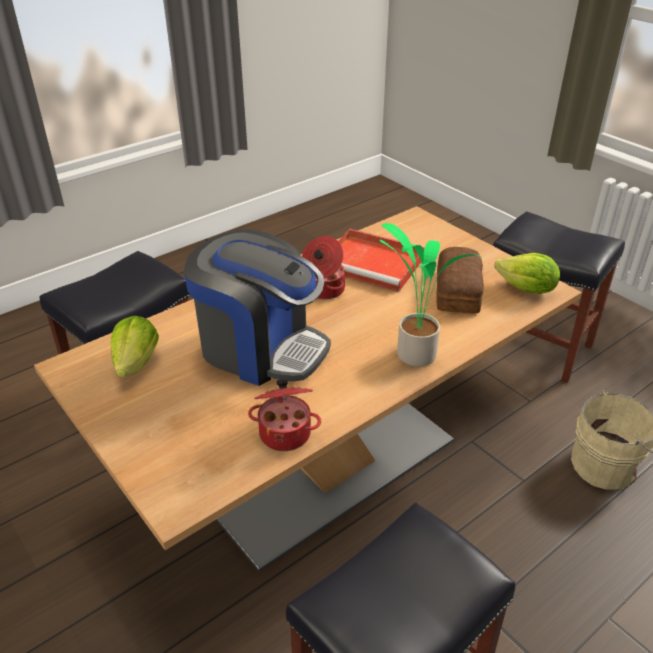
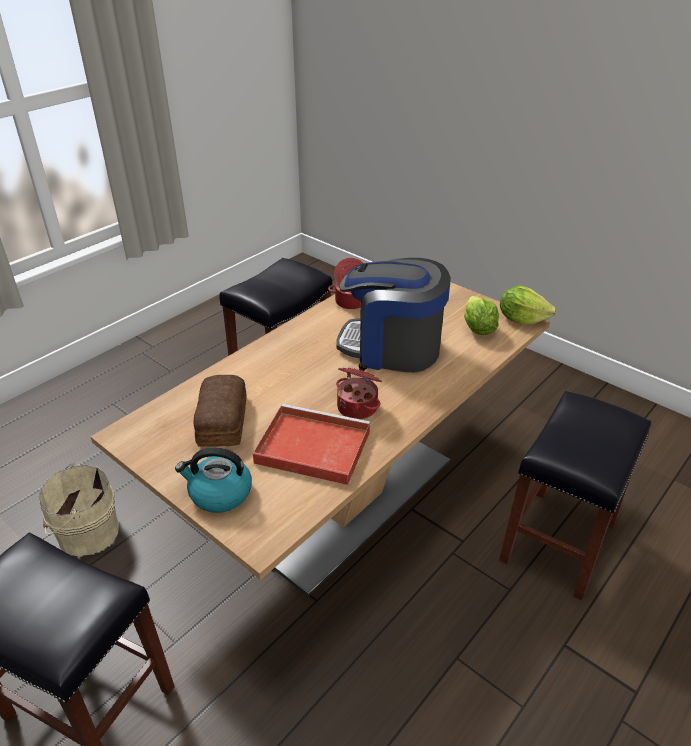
camera: 170 degrees right, 0 degrees up
potted plant [379,223,482,367] -> none
lettuce [494,253,560,294] -> lettuce moved to [500,286,557,324]
none -> kettle [175,447,252,513]

